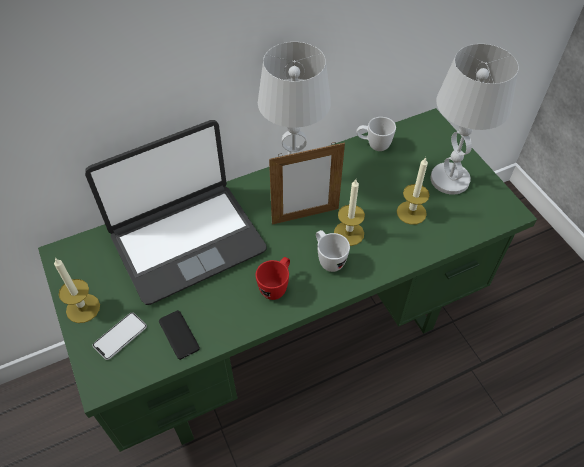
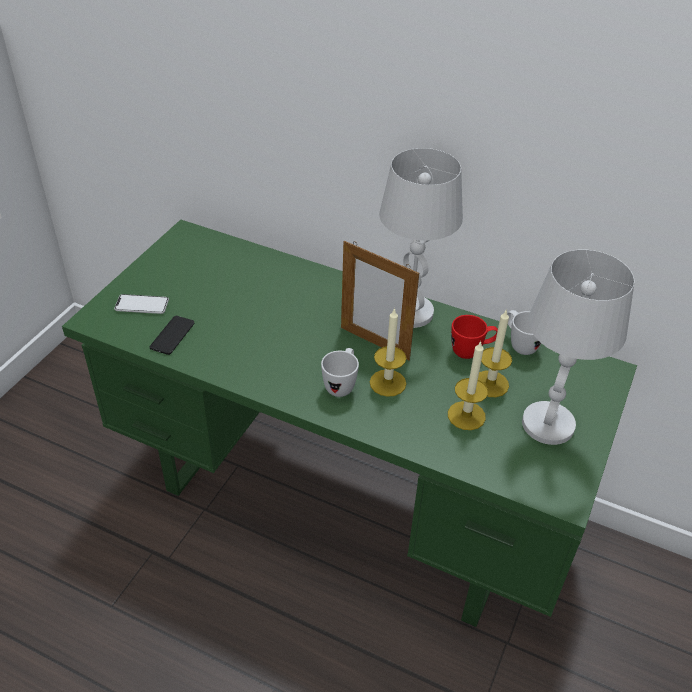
camera: 50 degrees right, 10 degrees down
candle [54,258,100,323] -> candle moved to [478,309,512,397]
laptop [85,120,267,305] -> none
red mug [256,257,290,300] -> red mug moved to [451,315,498,359]

